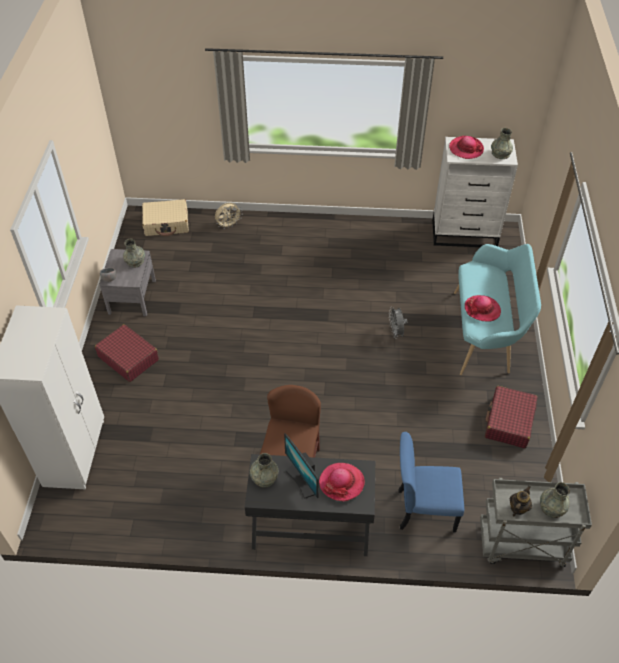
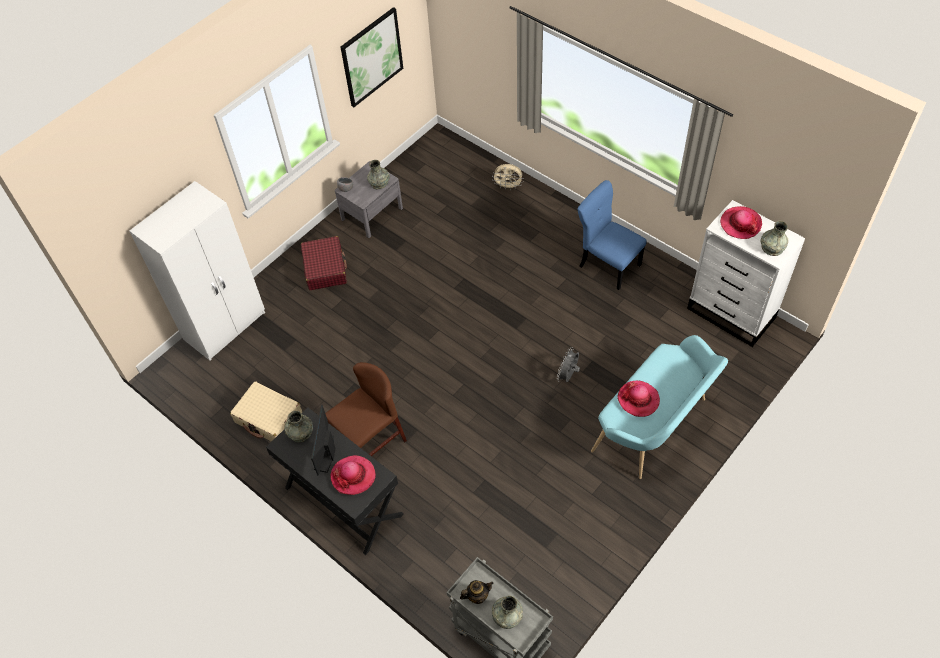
camera: 40 degrees right, 5 degrees up
beige suitcase [142,199,189,236] -> beige suitcase moved to [230,381,302,442]
blue chair [399,432,464,532] -> blue chair moved to [577,180,647,290]
red suitcase [485,386,538,448] -> none
none -> picture [341,7,403,107]

